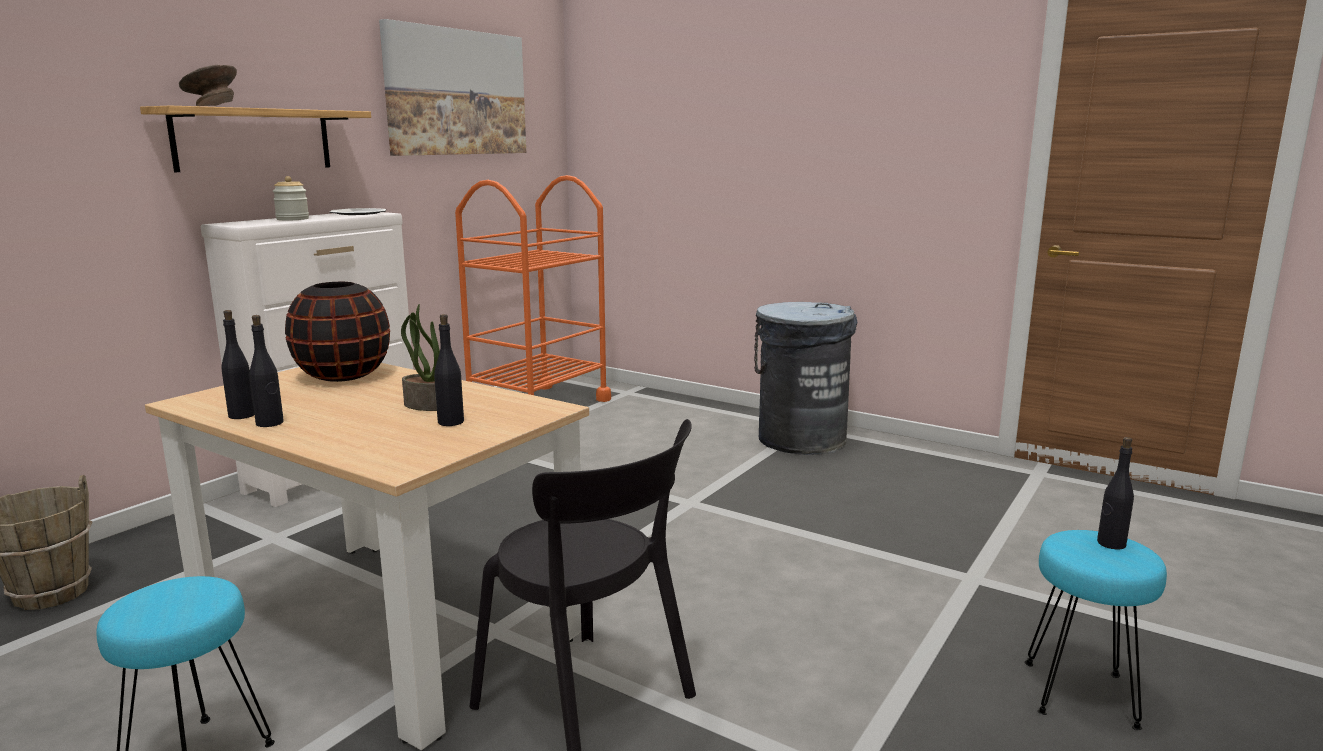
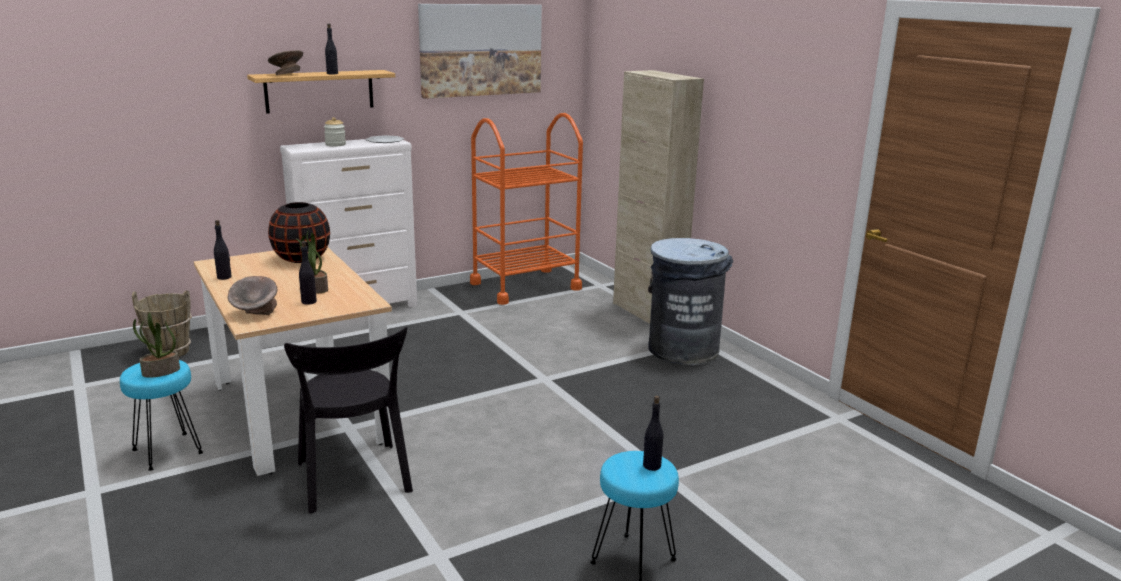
camera: 25 degrees right, 5 degrees up
black bottle [249,315,284,427] -> black bottle moved to [325,24,338,74]
none -> potted plant [133,312,180,378]
none -> grey bowl [228,276,278,315]
none -> beige cabinet [613,70,704,324]

